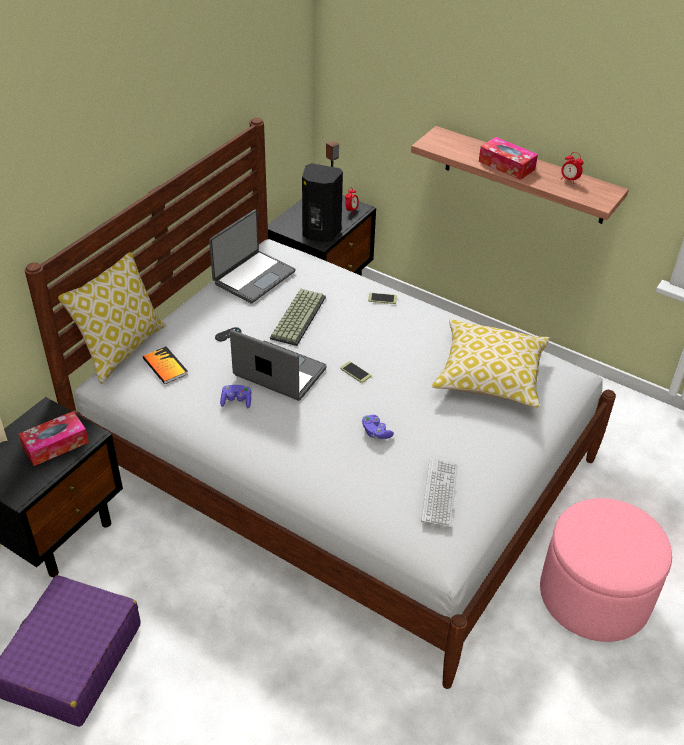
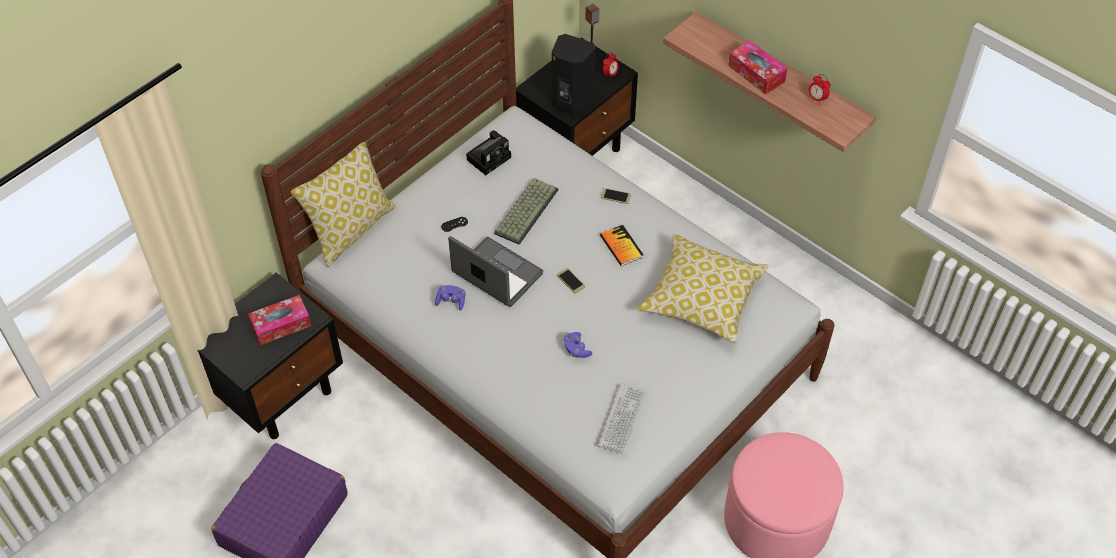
camera: 10 degrees right, 10 degrees up
book [143,346,188,384] -> book moved to [600,225,643,266]
laptop [209,210,296,304] -> camera [466,130,511,175]

